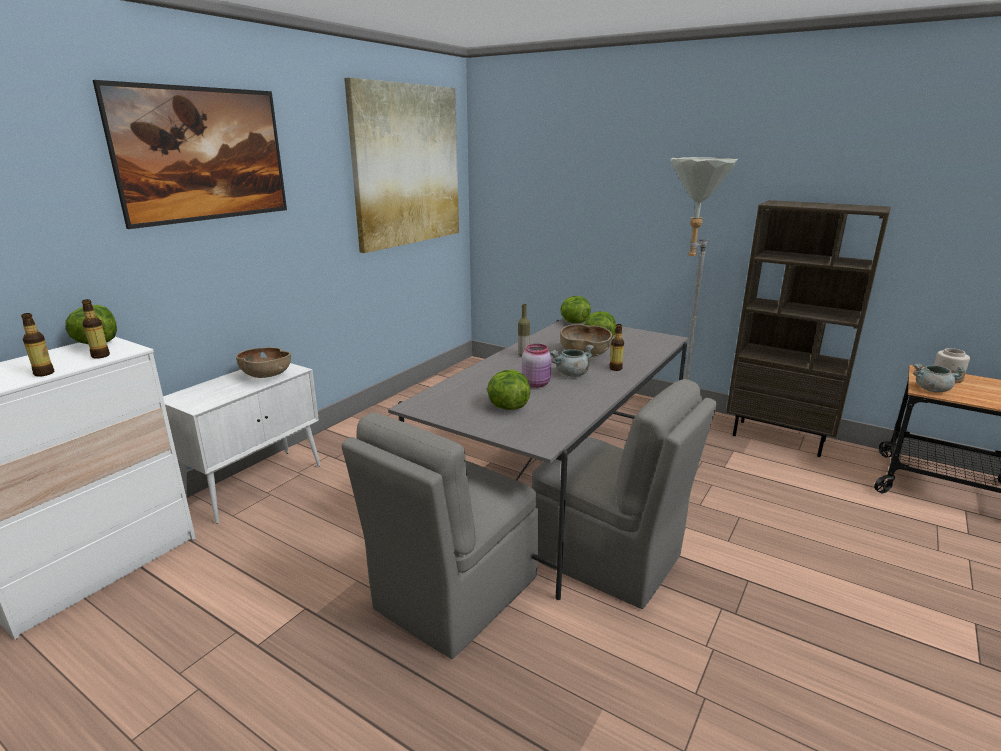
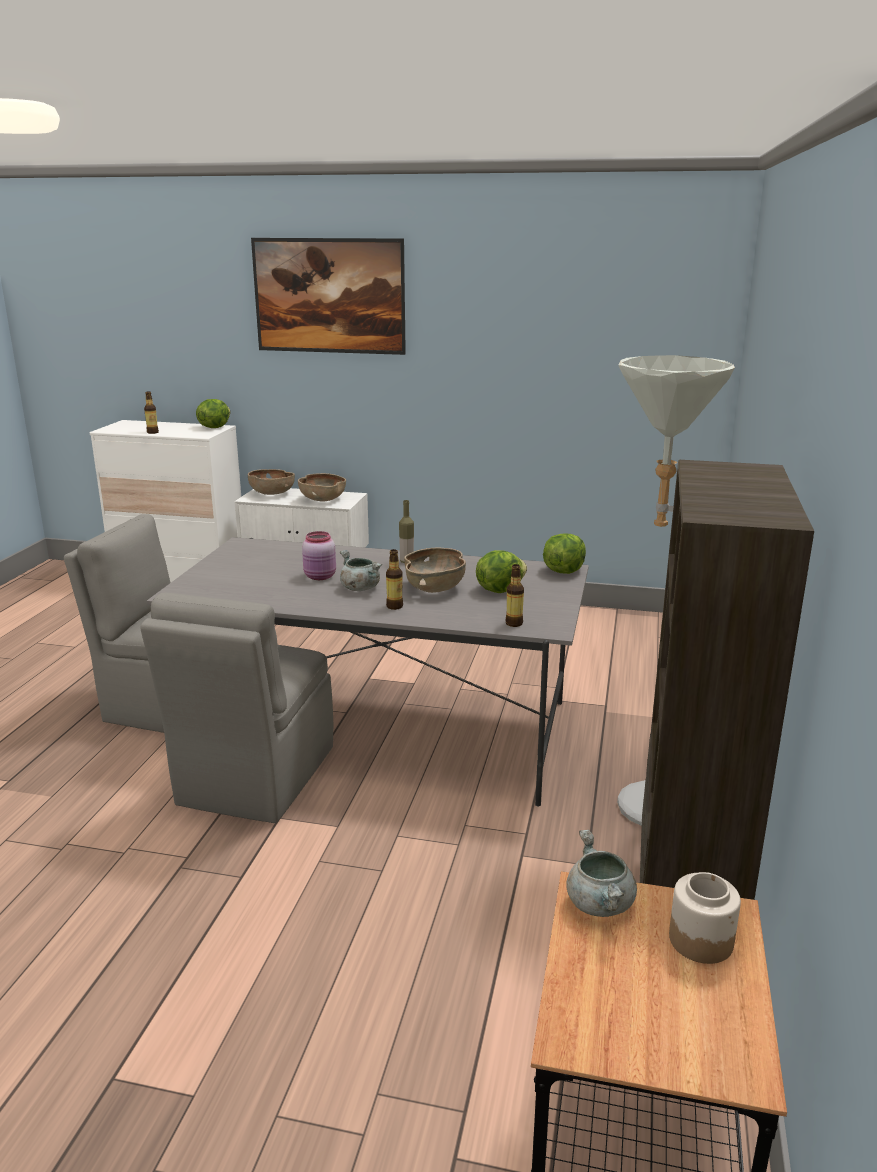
camera: 70 degrees right, 0 degrees up
bottle [81,299,110,359] -> bottle moved to [506,564,524,627]
picture [344,78,459,253] -> none
lettuce [487,370,530,410] -> none
none -> brown bowl [248,469,295,495]

